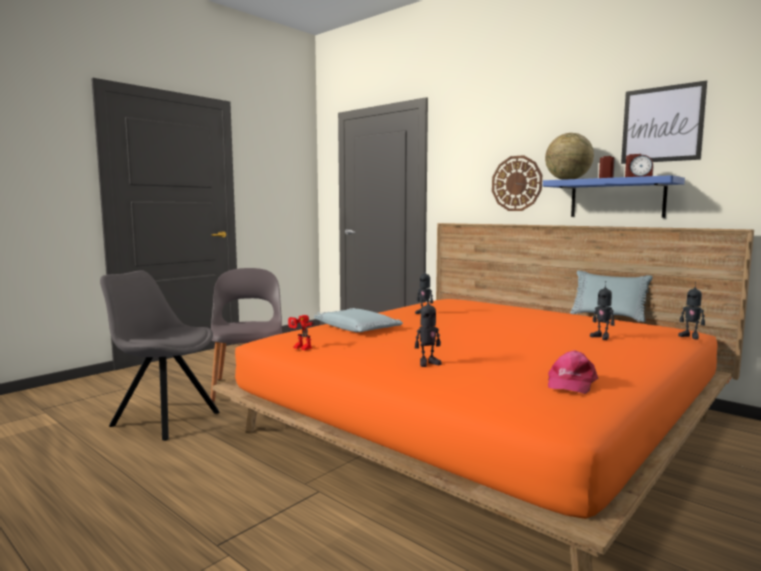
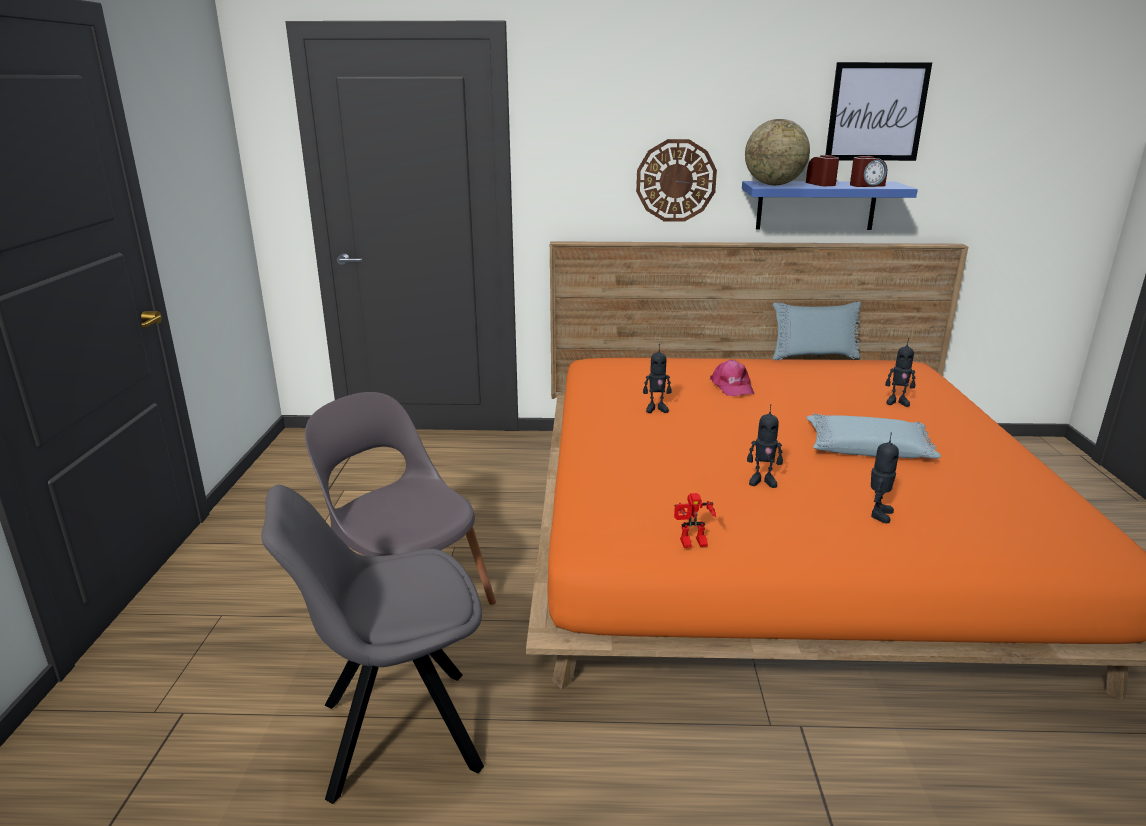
camera: 40 degrees left, 15 degrees up
blue pillow [314,308,403,332] -> blue pillow moved to [806,414,941,459]
pink cap [548,350,598,394] -> pink cap moved to [710,360,754,396]
toy robot [678,281,705,340] -> toy robot moved to [747,404,783,488]

